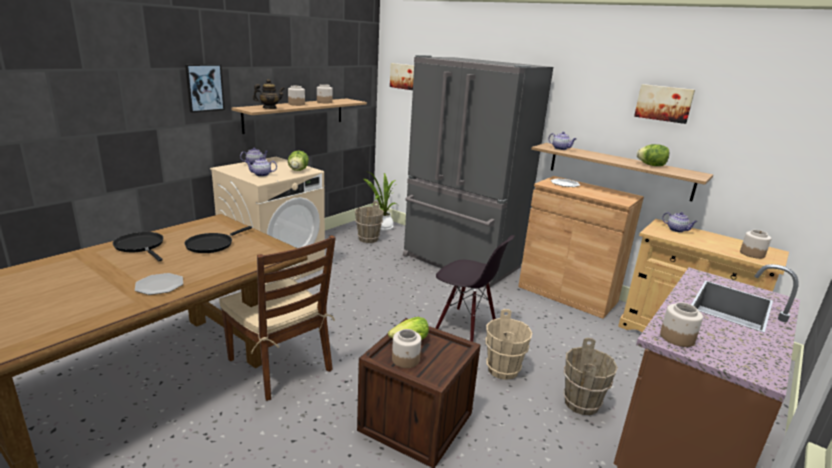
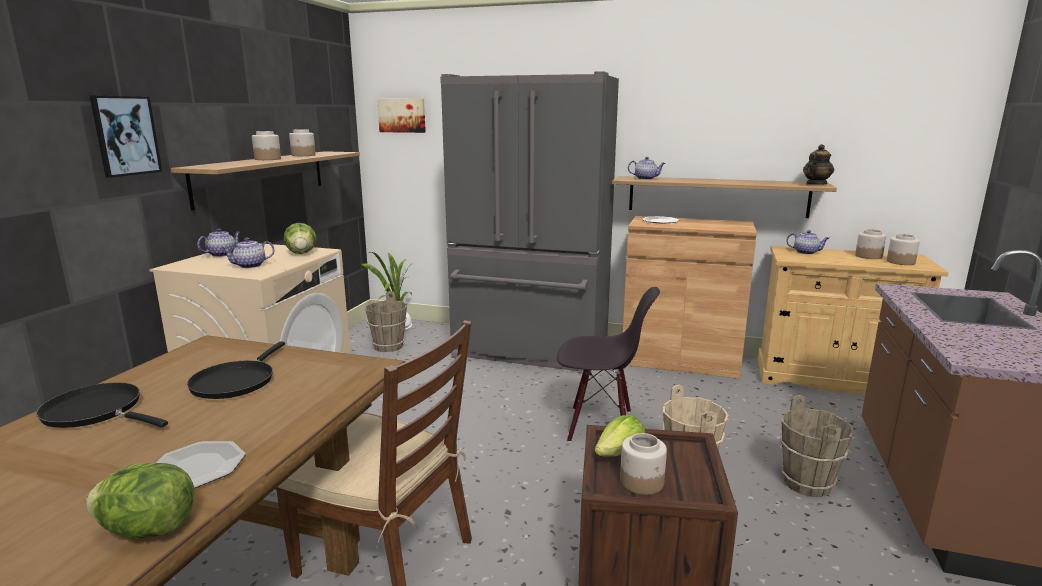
camera: 20 degrees left, 5 degrees down
teapot [253,79,285,109] -> teapot moved to [803,144,834,185]
picture [634,84,695,124] -> none
lettuce [637,144,669,166] -> lettuce moved to [86,463,195,539]
jar [660,302,703,347] -> jar moved to [855,229,886,259]

